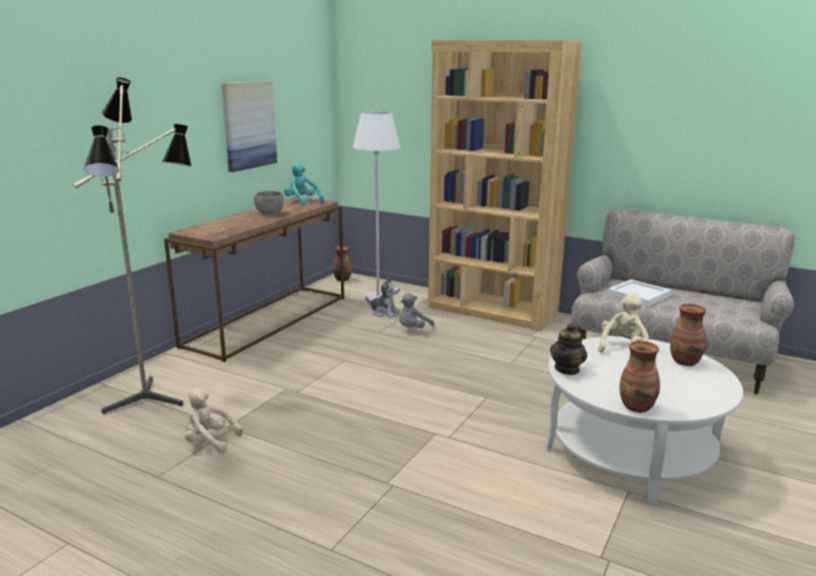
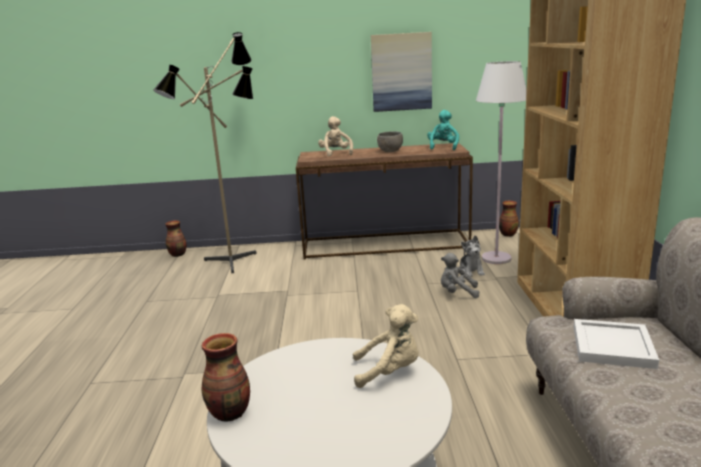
camera: 60 degrees right, 0 degrees up
beige plush toy [185,388,243,453] -> beige plush toy moved to [318,116,353,157]
teapot [550,323,587,375] -> none
vase [670,304,706,366] -> vase moved to [165,220,186,257]

